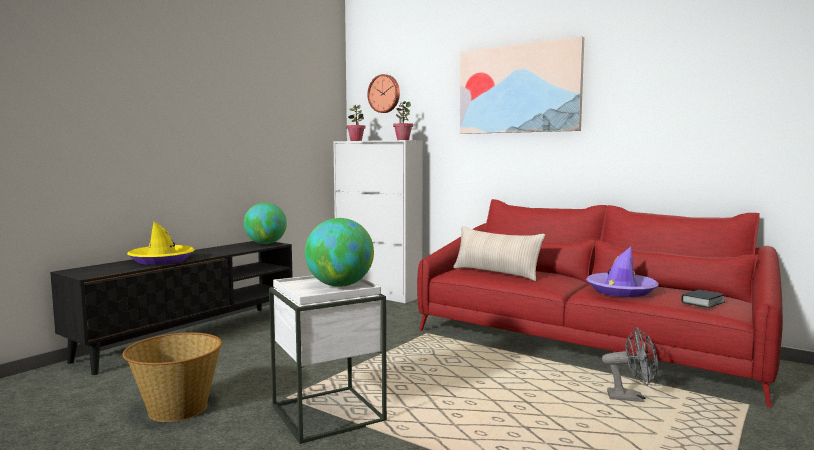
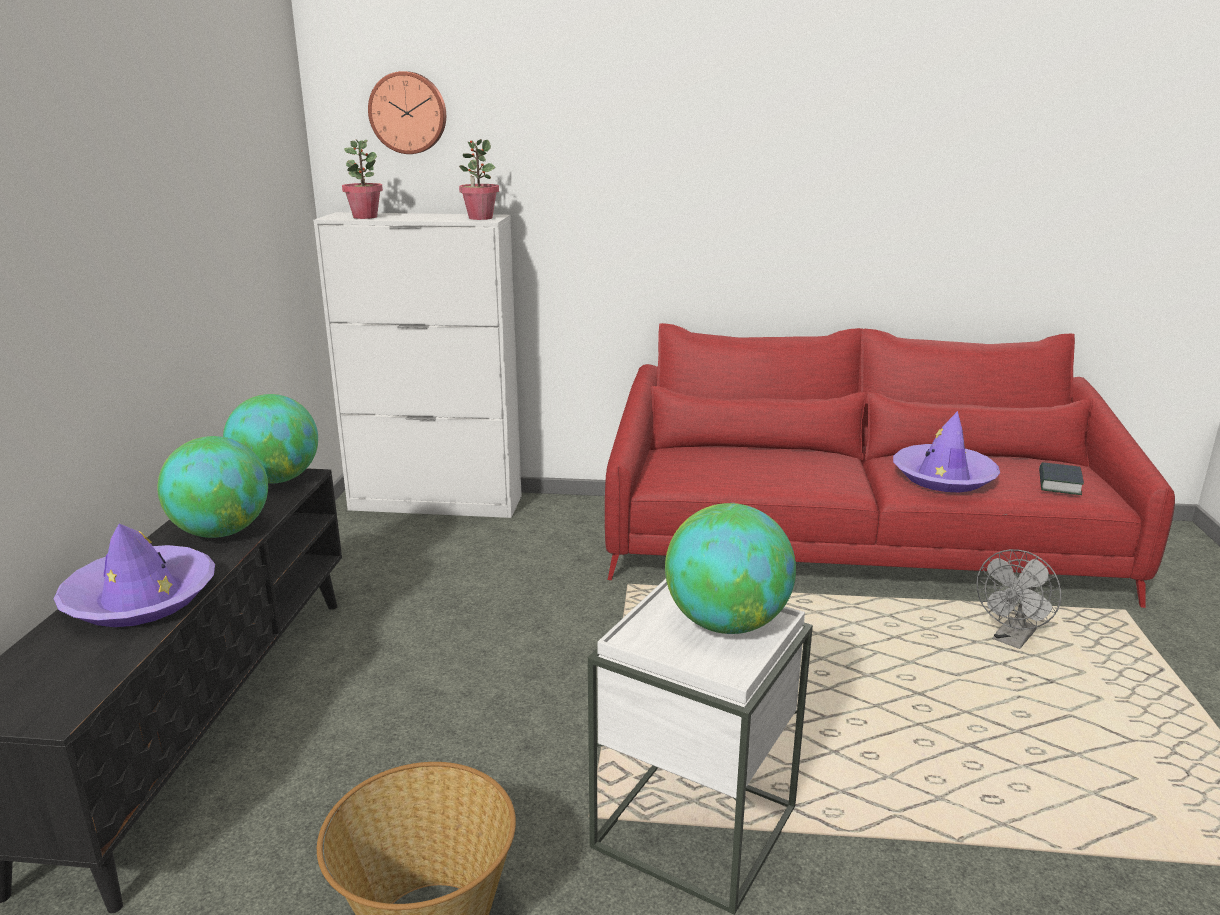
camera: 30 degrees left, 15 degrees up
yellow hat [127,221,195,265] -> purple hat [54,524,215,627]
beige pillow [453,226,545,281] -> none
picture [460,36,584,134] -> none
grey fan [602,327,658,402] -> grey fan turned 150 degrees clockwise [976,549,1062,649]
none -> globe [157,436,268,538]

